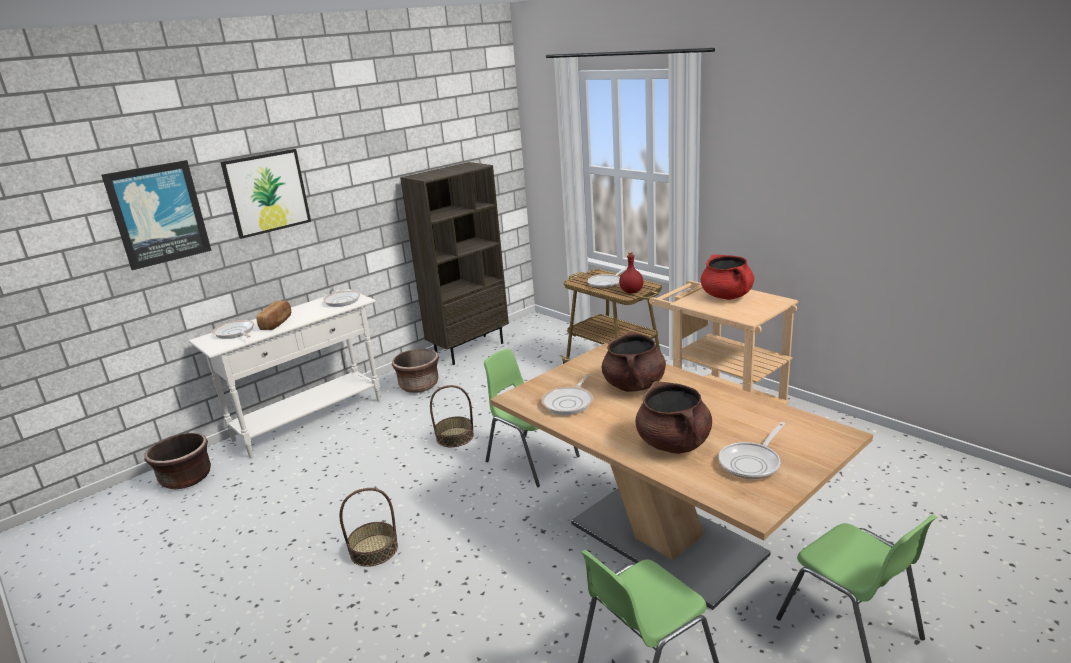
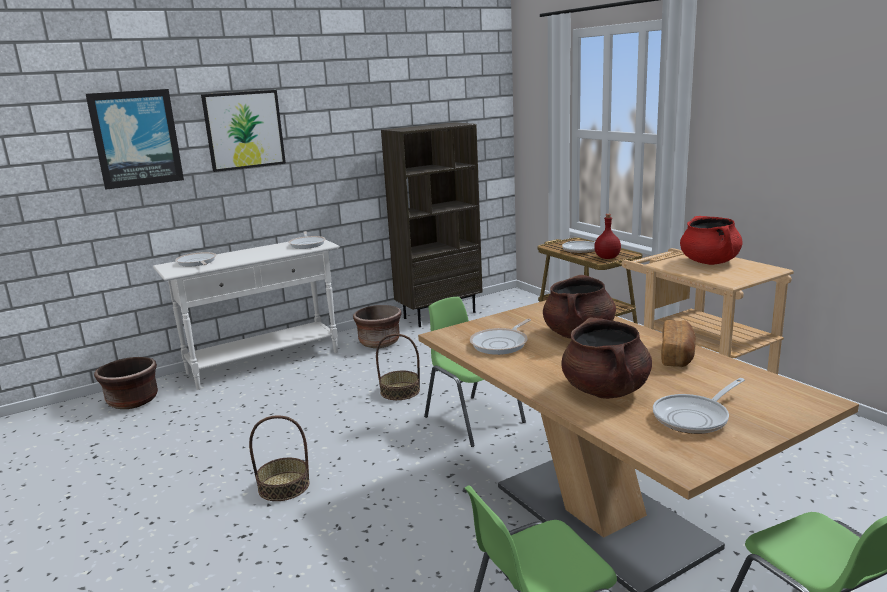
camera: 10 degrees right, 5 degrees down
bread [256,301,291,330] -> bread moved to [661,320,696,367]

